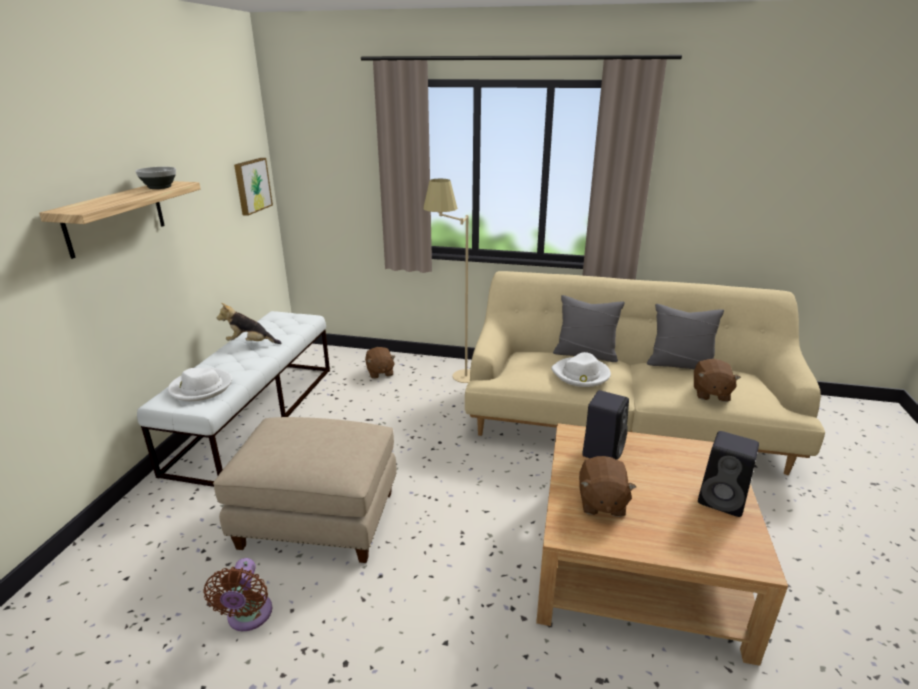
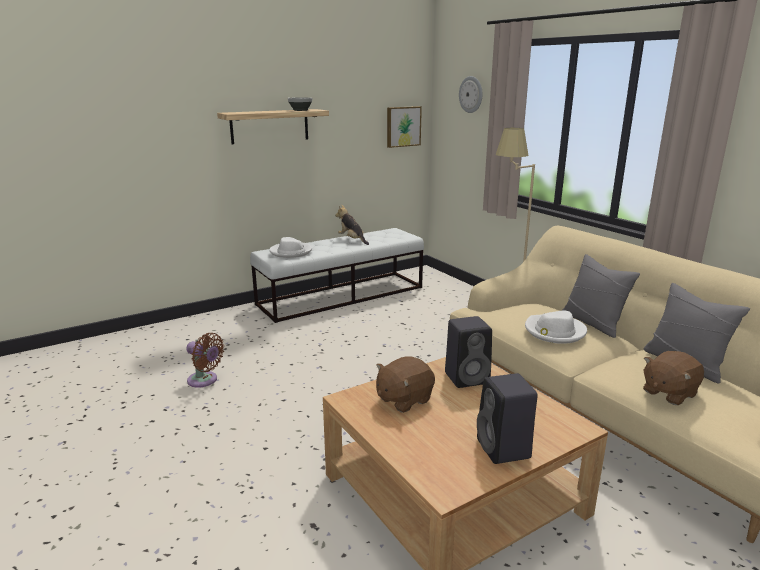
camera: 45 degrees right, 5 degrees down
brown fan [203,558,272,631] -> brown fan turned 105 degrees counterclockwise [186,333,224,388]
beige ottoman [213,417,397,563] -> none
brown plush toy [365,347,396,379] -> none
none -> wall clock [459,76,483,113]

